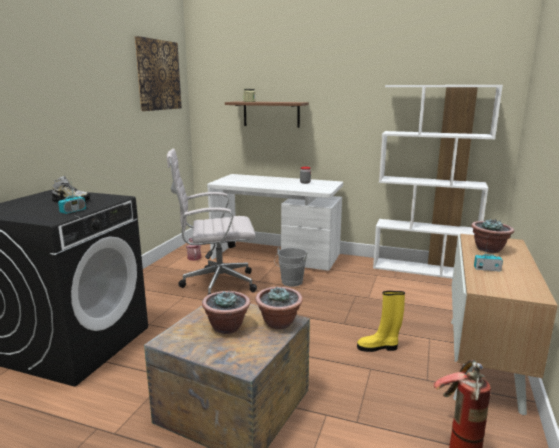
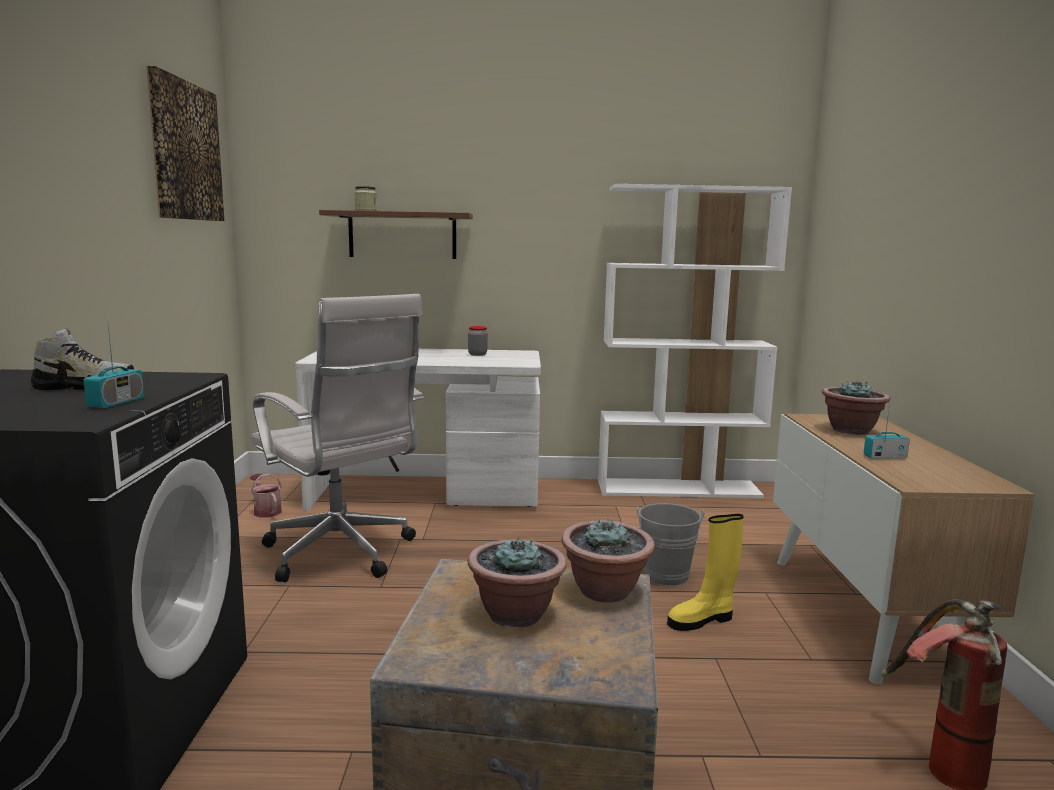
camera: 20 degrees left, 5 degrees down
white office chair [167,149,257,295] -> white office chair turned 105 degrees counterclockwise [251,294,424,582]
grey bucket [274,247,308,287] -> grey bucket moved to [636,503,705,586]

